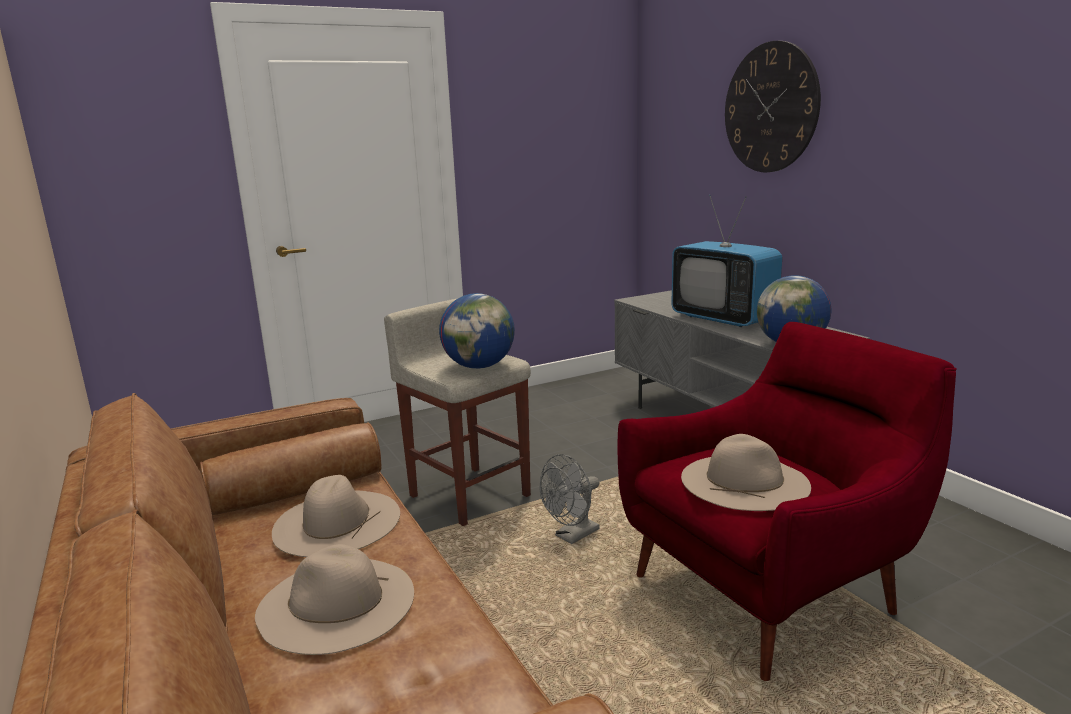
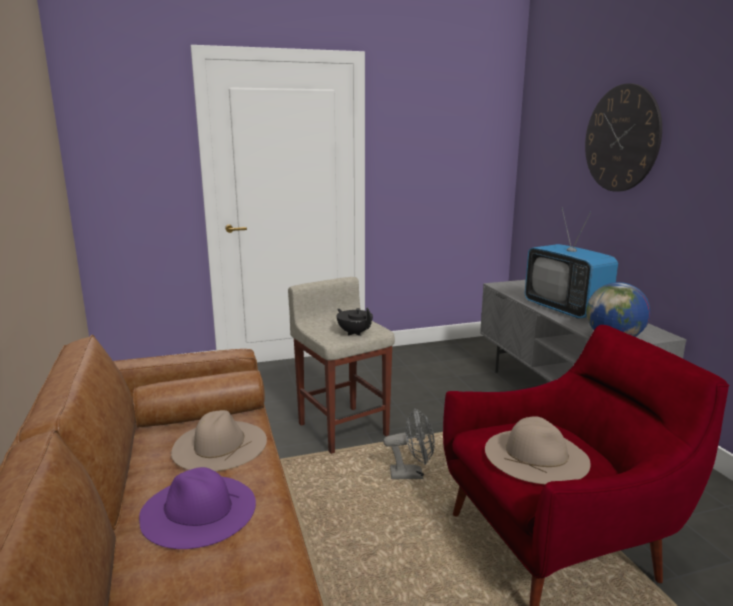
camera: 10 degrees right, 0 degrees up
beige hat [255,544,414,655] -> purple hat [139,467,256,549]
globe [439,293,515,369] -> black teapot [337,307,373,336]
grey fan [540,454,600,544] -> grey fan turned 150 degrees counterclockwise [383,408,435,479]

